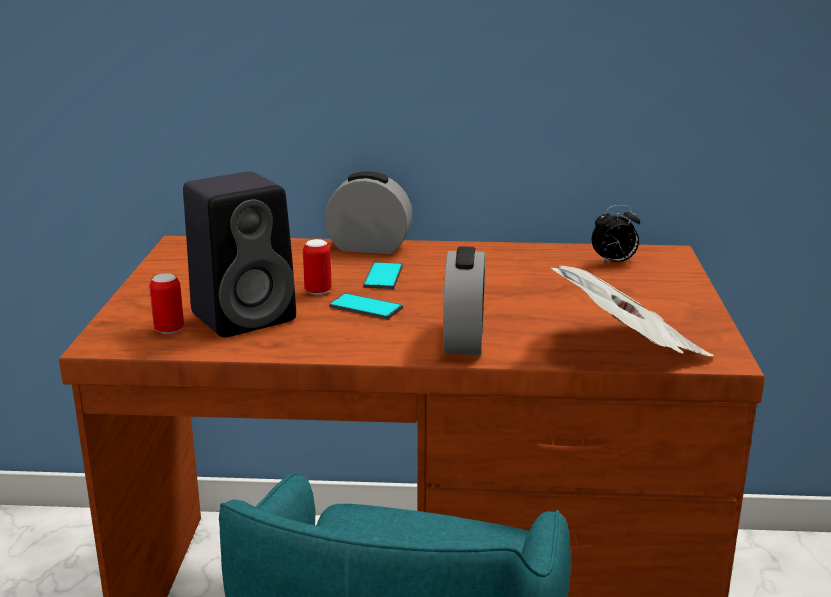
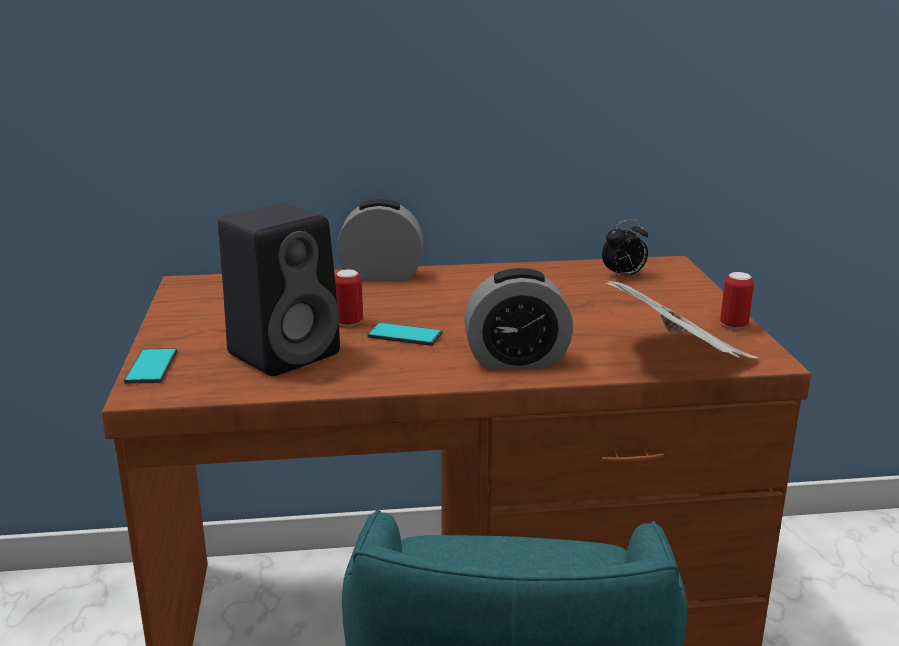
camera: 10 degrees left, 0 degrees up
can [149,273,184,334] -> can moved to [720,272,754,329]
phone [363,262,403,289] -> phone moved to [124,348,177,384]
alarm clock [443,246,485,355] -> alarm clock turned 90 degrees clockwise [464,268,573,370]

